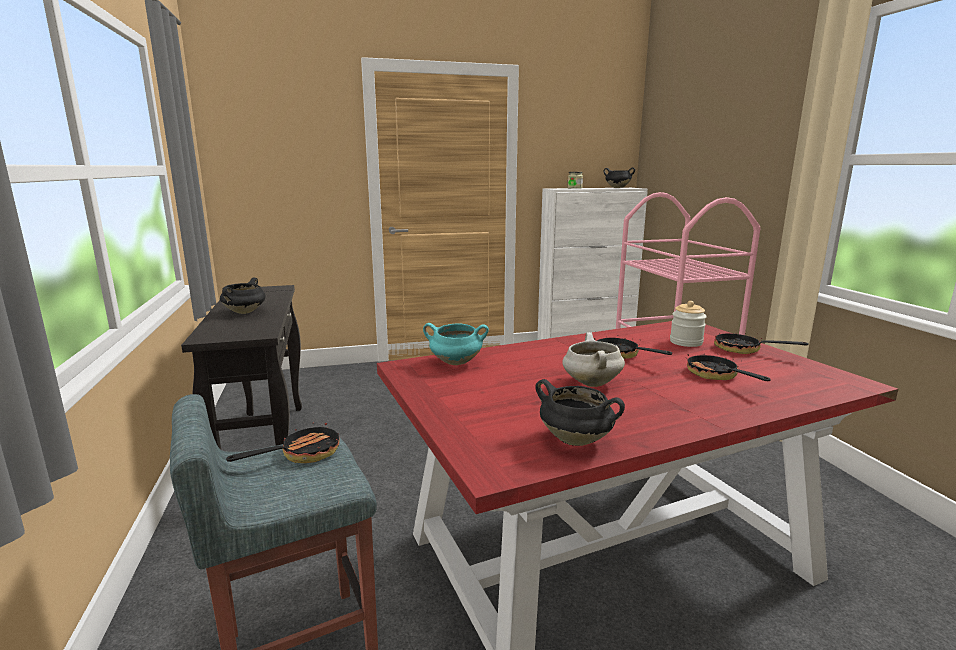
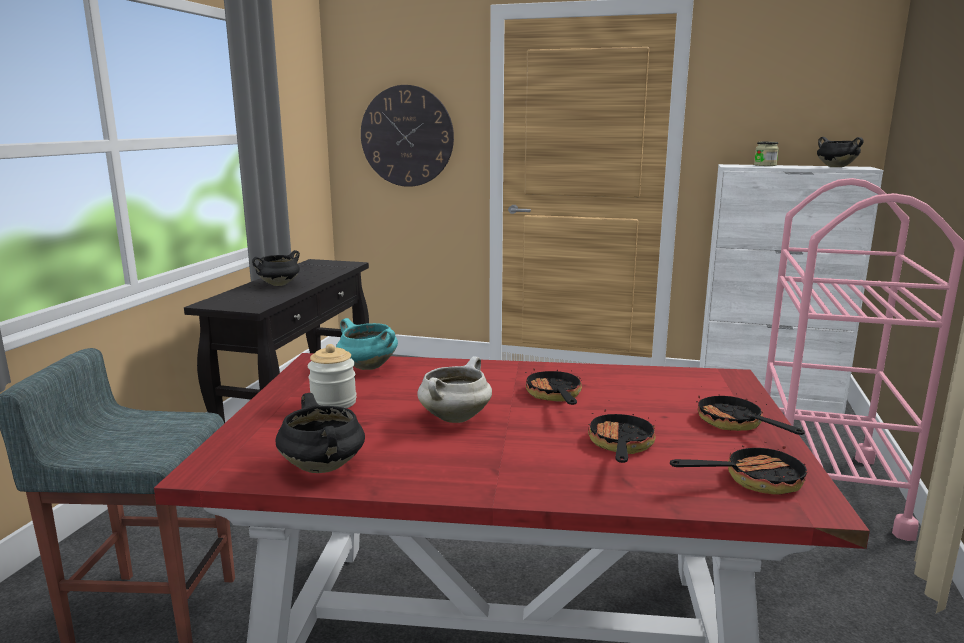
camera: 30 degrees right, 0 degrees up
frying pan [226,422,340,463] -> frying pan moved to [670,438,807,495]
jar [670,301,707,347] -> jar moved to [308,344,357,408]
none -> wall clock [361,85,454,187]

